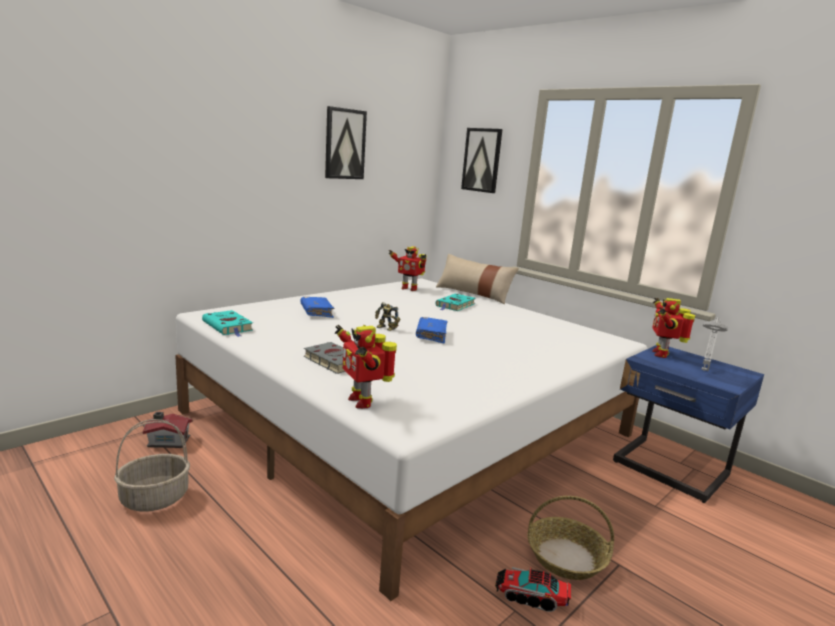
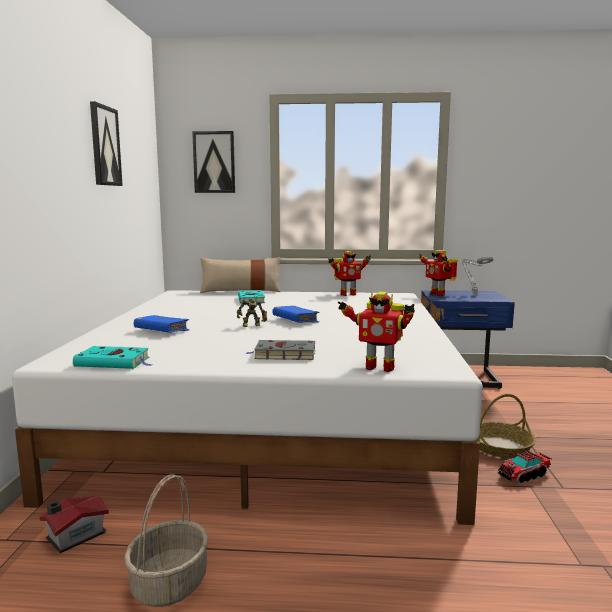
camera: 40 degrees left, 5 degrees down
toy robot [389,246,427,291] -> toy robot moved to [328,251,371,296]

